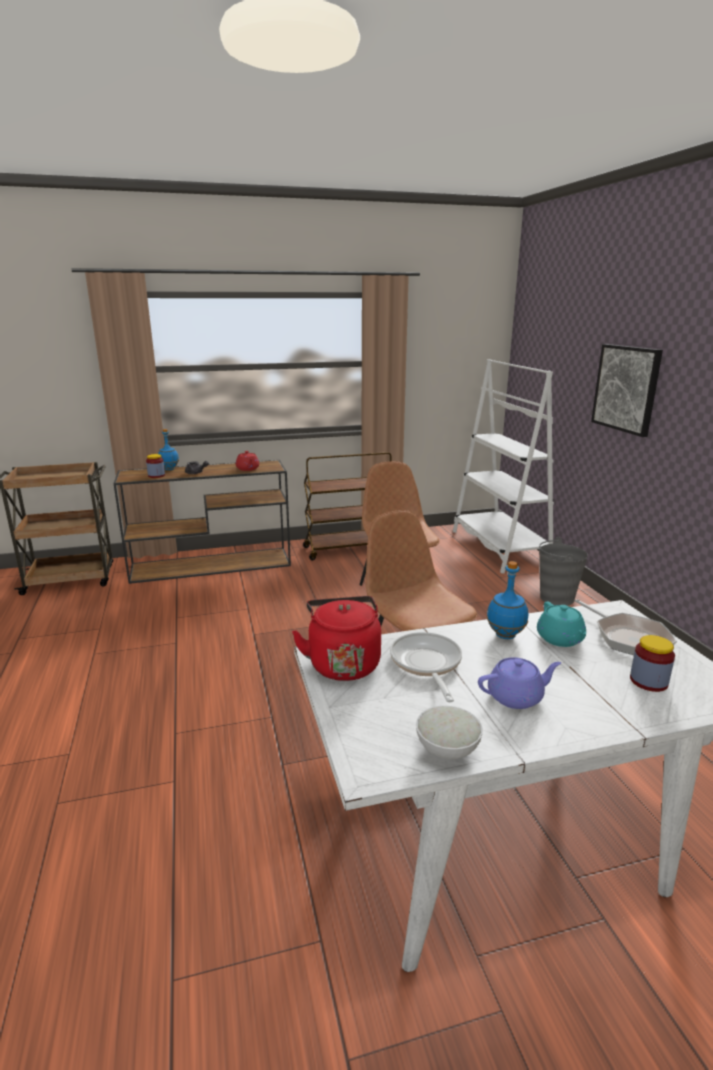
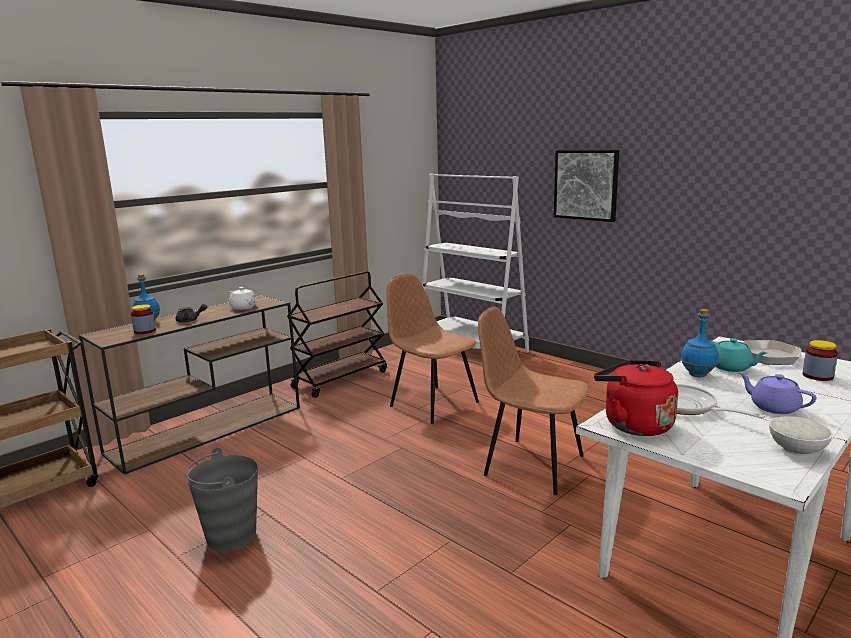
camera: 30 degrees left, 5 degrees down
red teapot [236,451,259,471] -> white teapot [229,287,257,310]
purple teapot [478,657,561,709] -> purple teapot turned 90 degrees counterclockwise [739,373,816,414]
grey bucket [539,537,588,606] -> grey bucket moved to [185,448,258,552]

